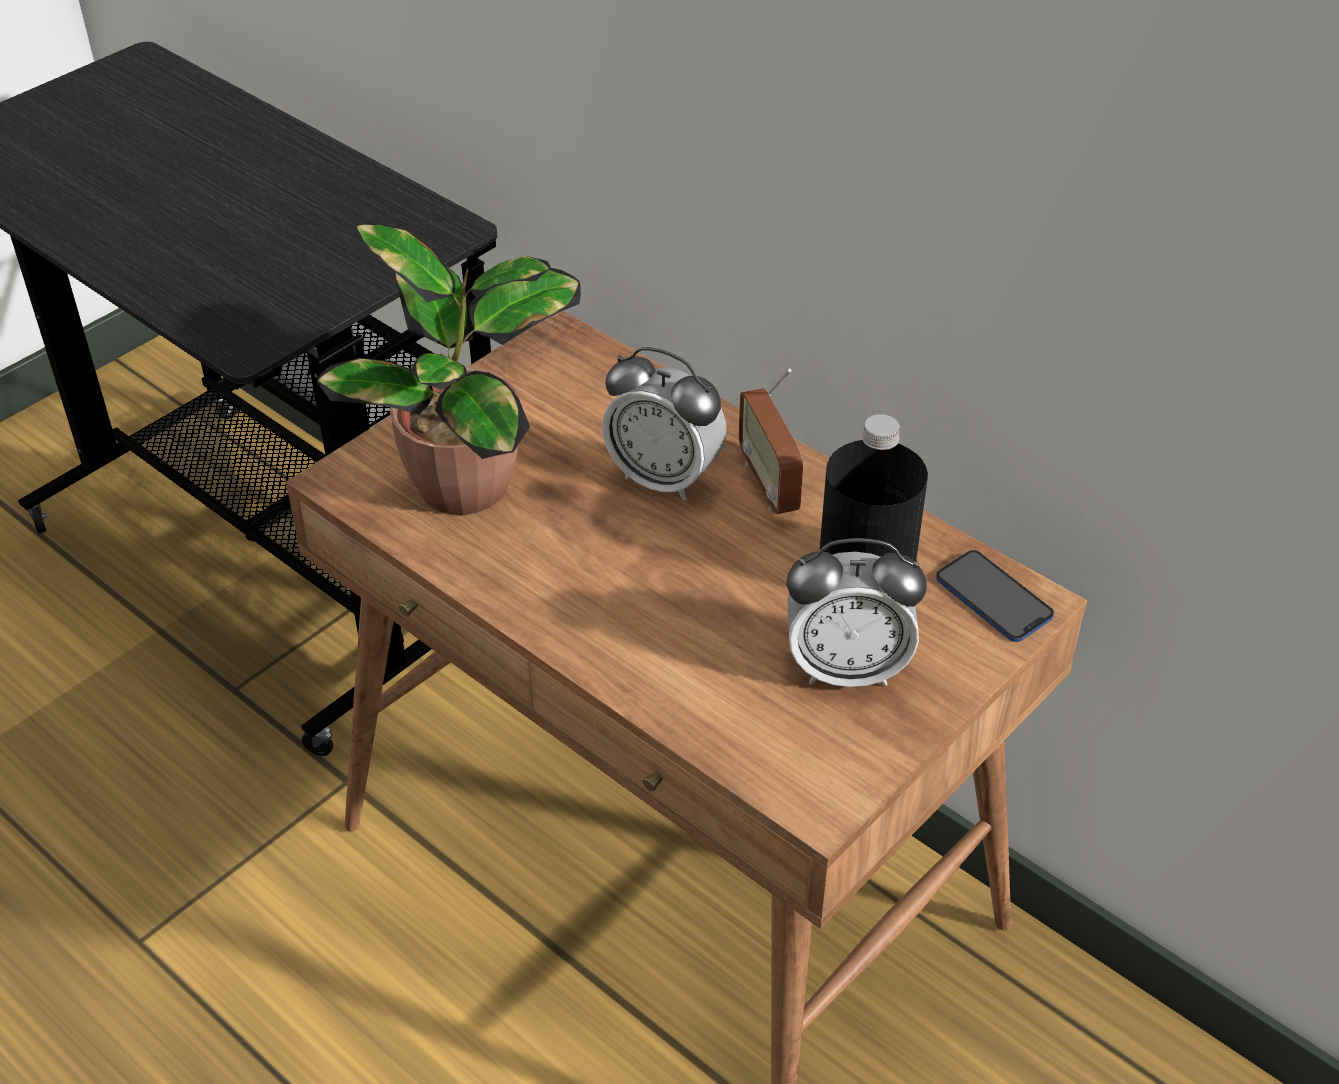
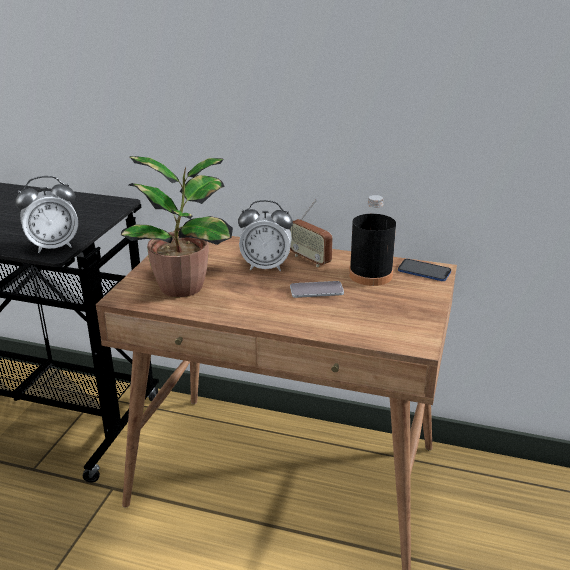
camera: 25 degrees left, 15 degrees down
alarm clock [786,538,927,687] -> alarm clock moved to [15,176,78,253]
none -> phone [290,281,344,298]

